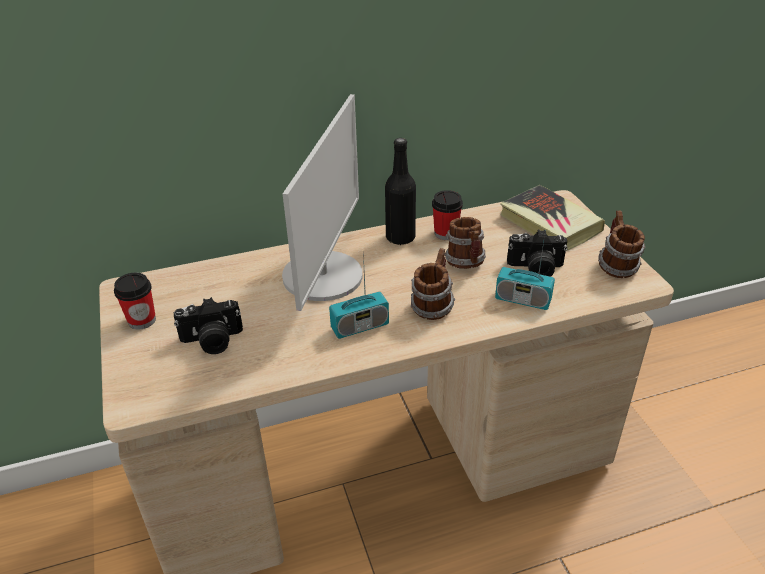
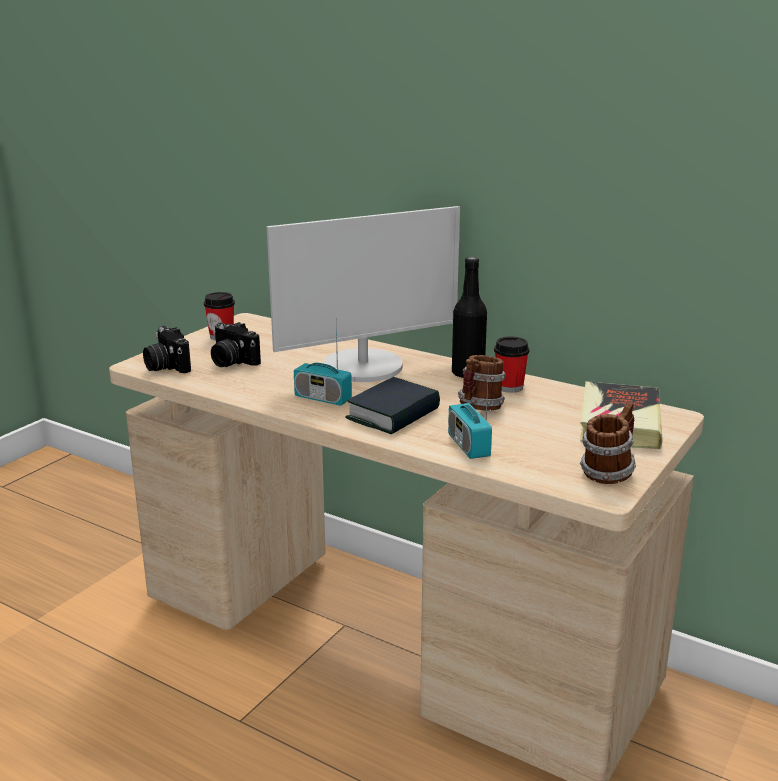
camera: 50 degrees right, 15 degrees down
mug [411,248,455,320] -> book [345,377,440,434]
camera [507,230,568,277] -> camera moved to [143,326,191,373]

